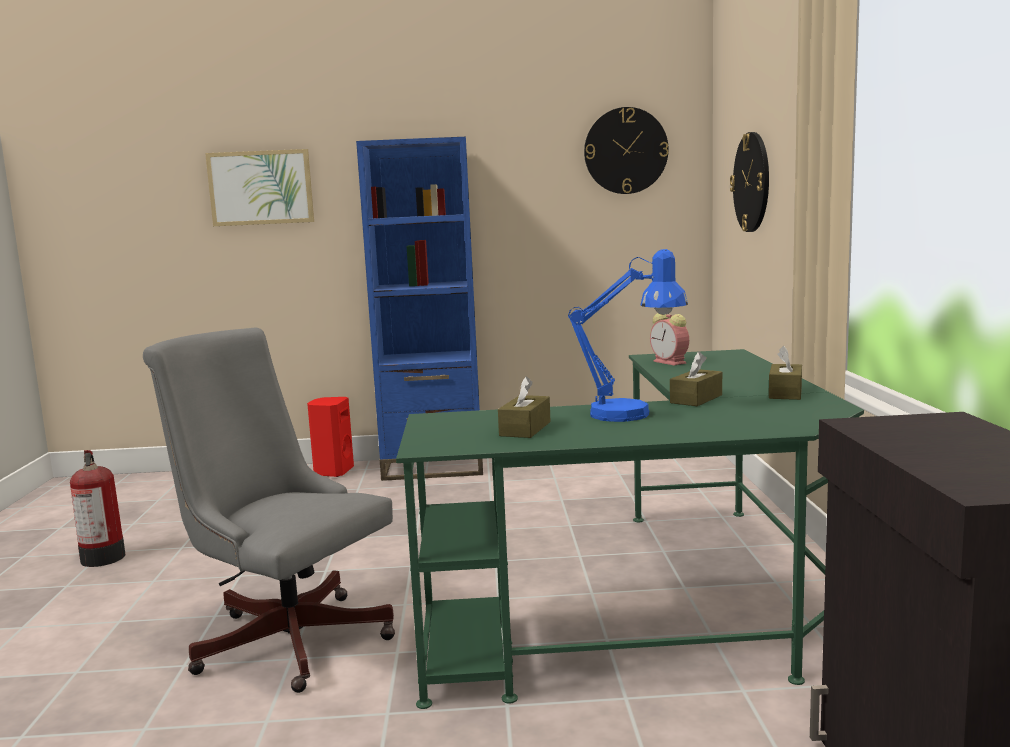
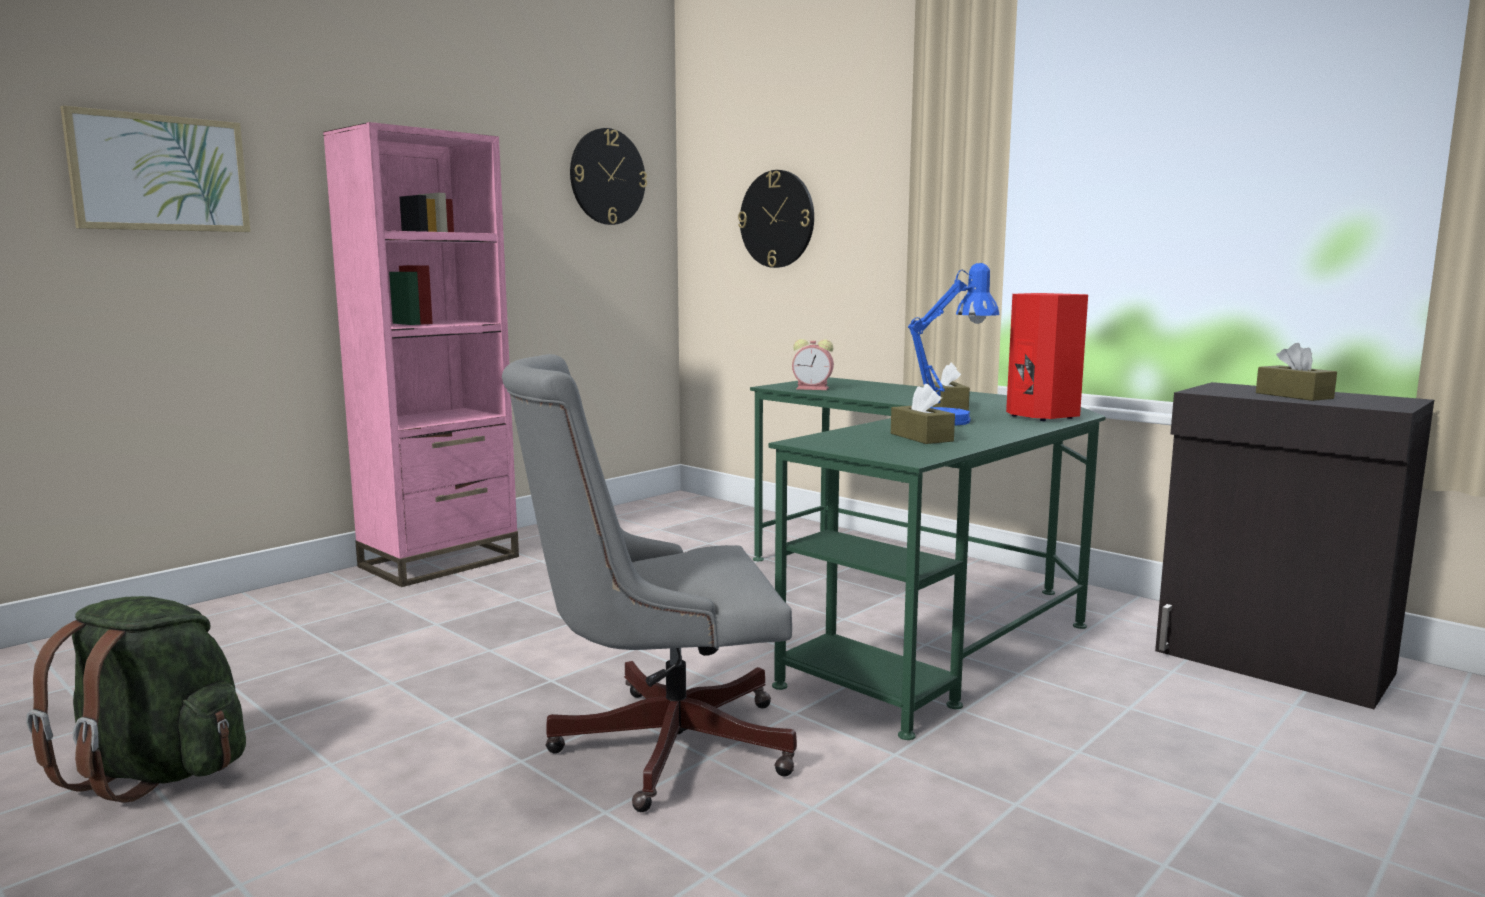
camera: 45 degrees left, 0 degrees up
fire extinguisher [70,450,125,567] -> green backpack [26,596,246,803]
red speaker [307,397,354,477] -> red speaker moved to [1006,293,1088,421]
blue bookcase [356,137,483,481] -> pink bookcase [323,122,519,587]
brown tissue box [769,346,802,400] -> brown tissue box moved to [1256,343,1337,401]

